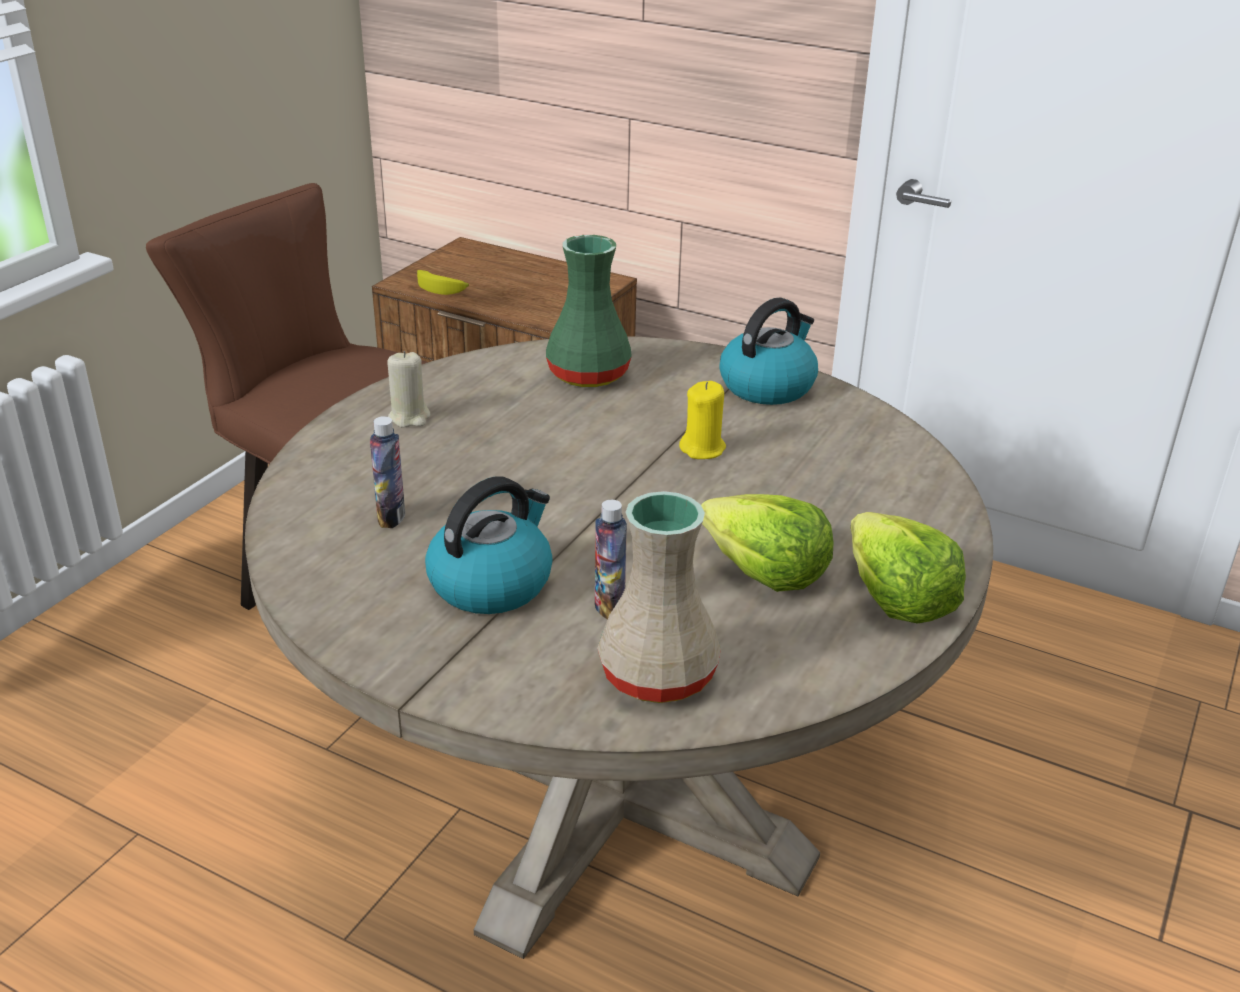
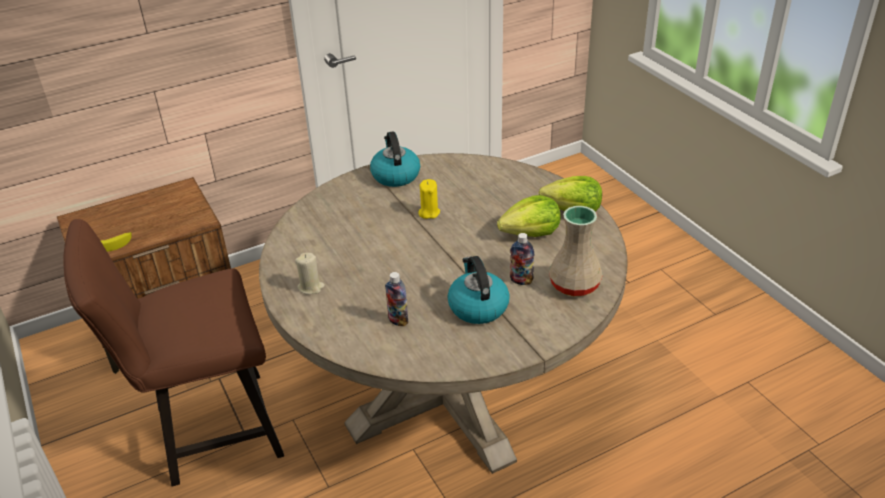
camera: 55 degrees left, 5 degrees up
green vase [546,235,632,387] -> none

